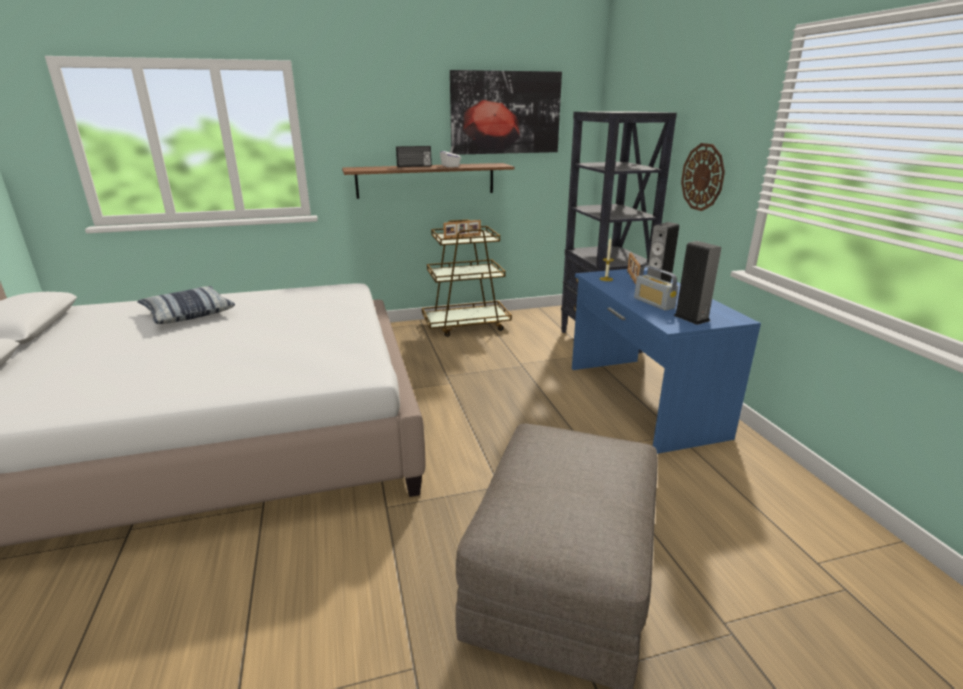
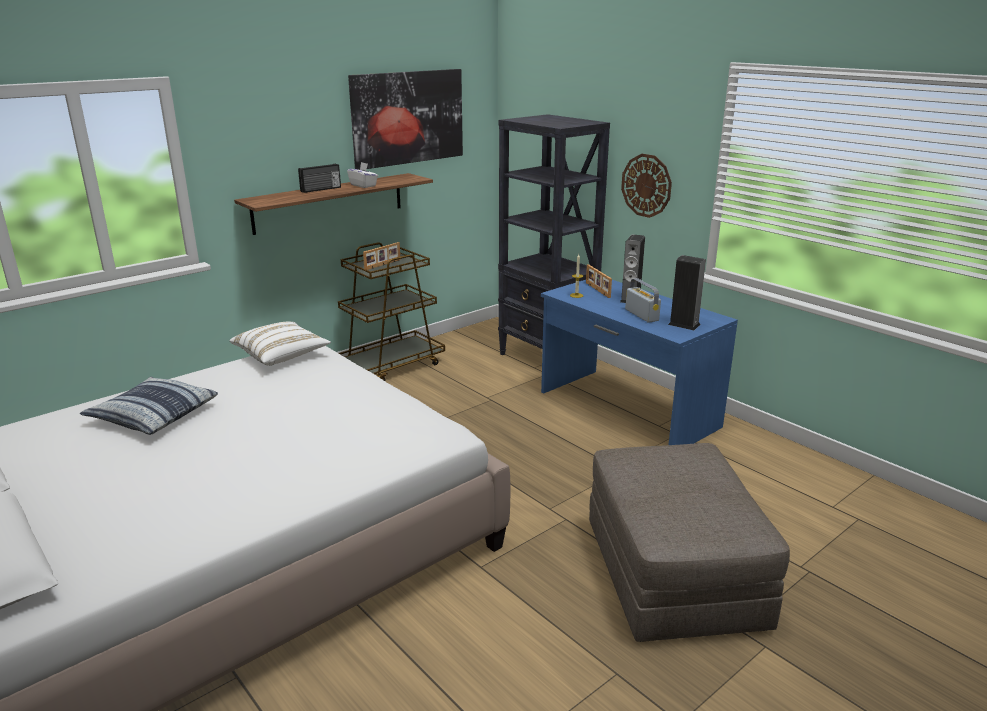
camera: 25 degrees left, 0 degrees up
radio [634,265,679,311] -> radio turned 150 degrees counterclockwise [626,278,661,323]
none -> white pillow [230,322,331,366]

